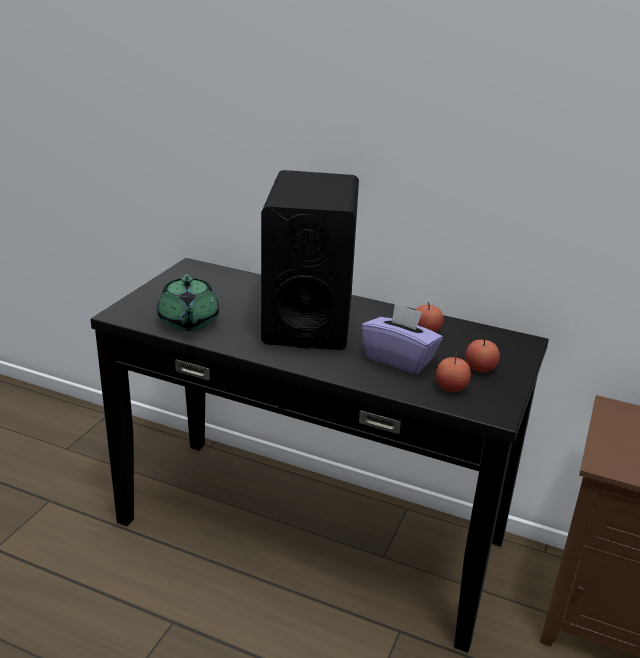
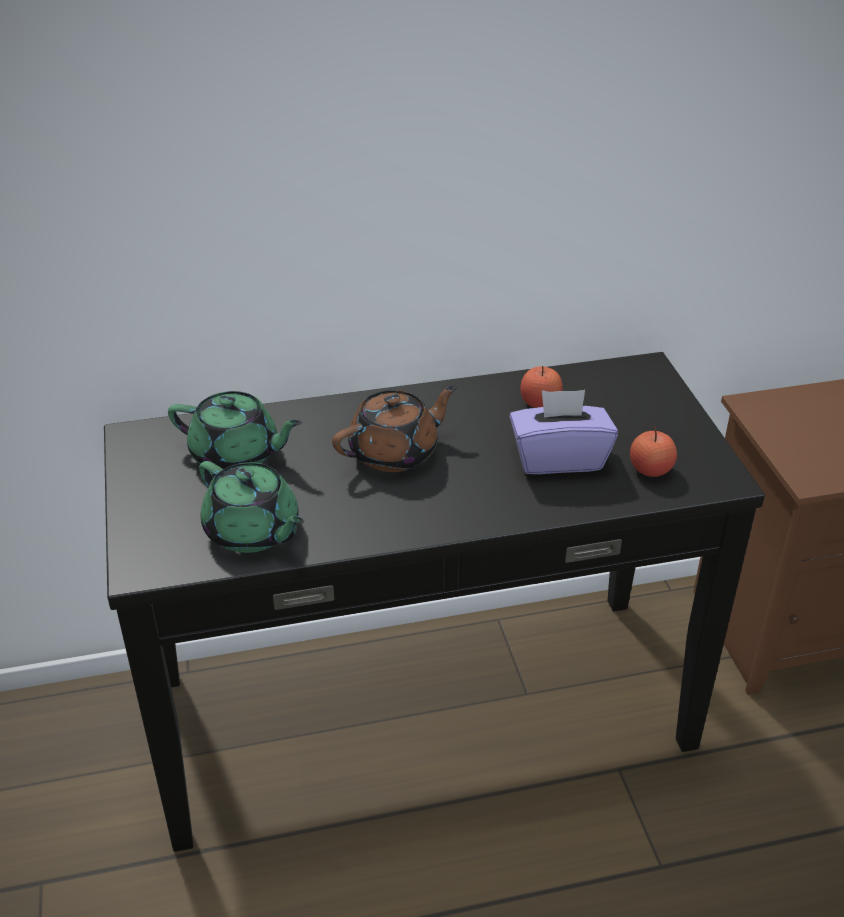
camera: 35 degrees left, 10 degrees up
black speaker [261,170,359,350] -> brown teapot [332,385,458,472]
apple [465,336,500,373] -> none
none -> green teapot [168,391,302,469]

